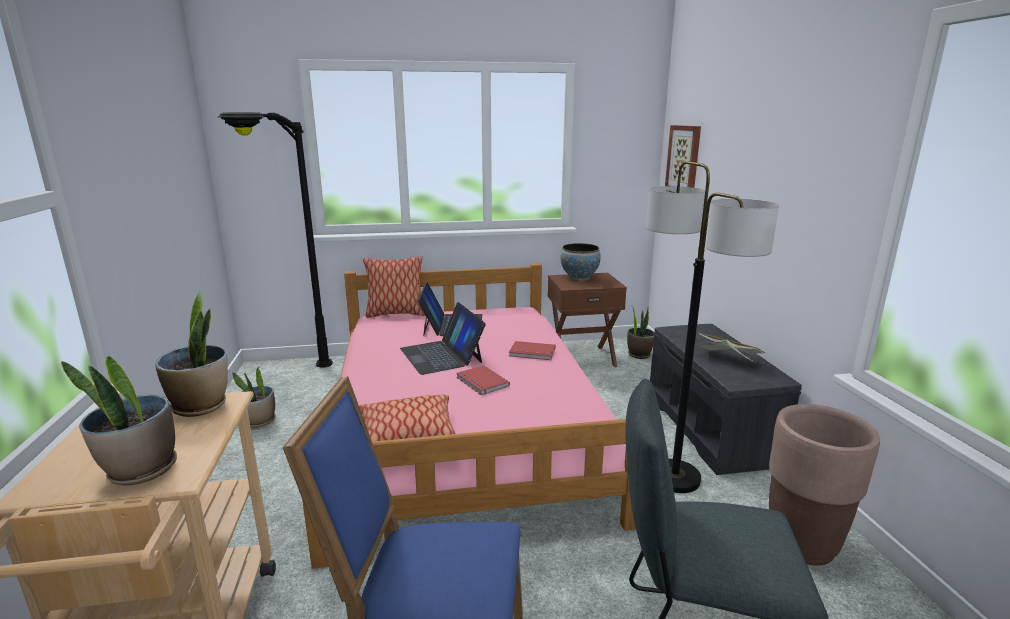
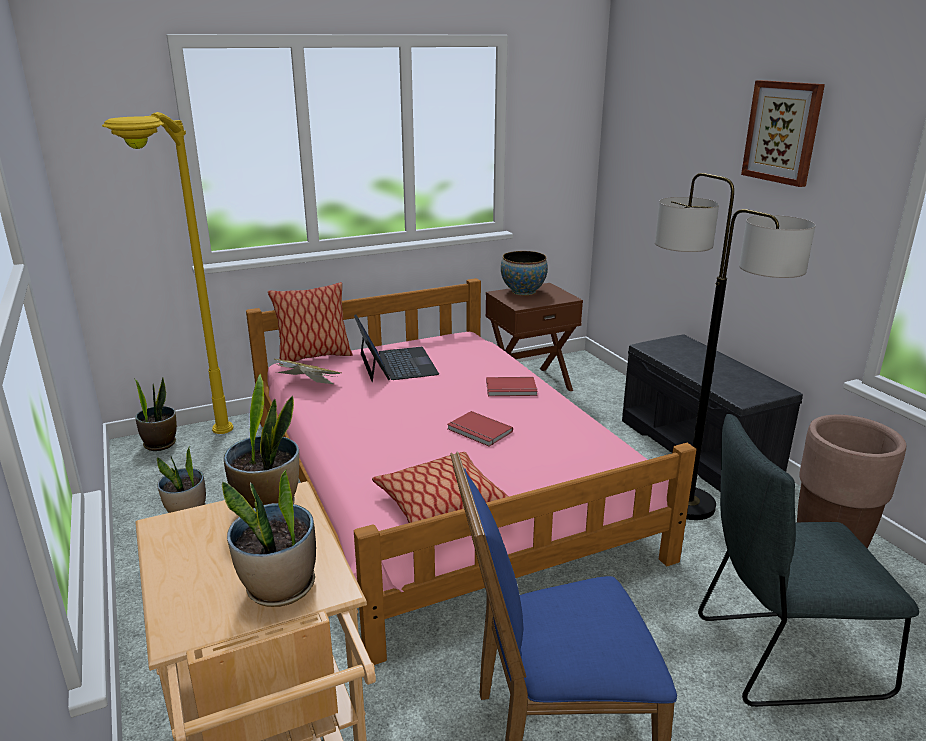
camera: 15 degrees left, 5 degrees up
black floor lamp [218,112,333,368] -> yellow floor lamp [102,112,233,434]
laptop [400,302,486,375] -> none
potted plant [627,306,654,359] -> potted plant moved to [134,377,177,451]
picture [665,125,701,188] -> picture moved to [741,80,825,187]
book [698,332,765,362] -> book moved to [275,359,341,384]

